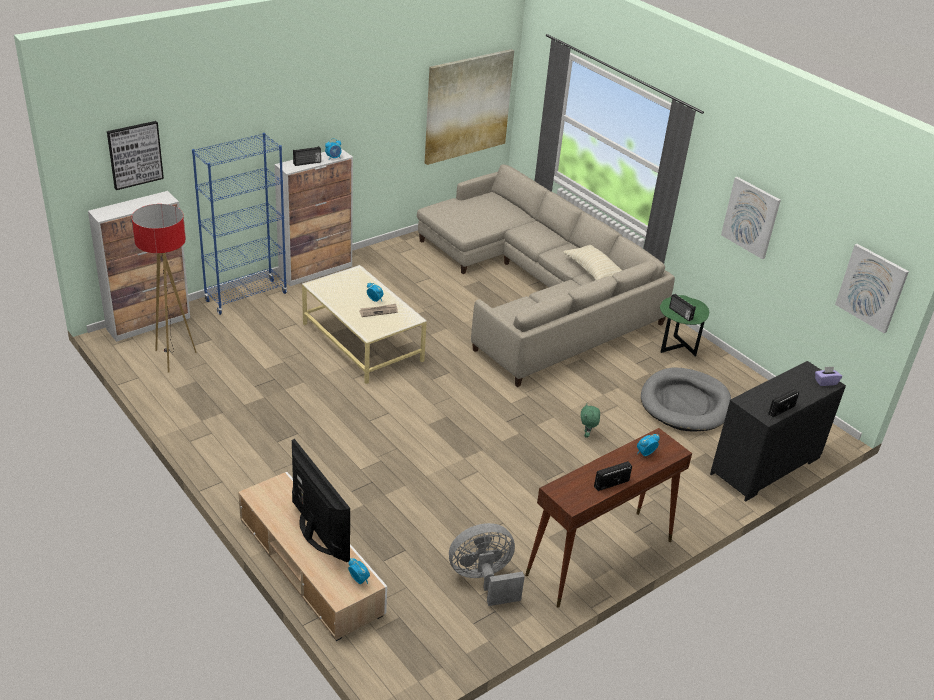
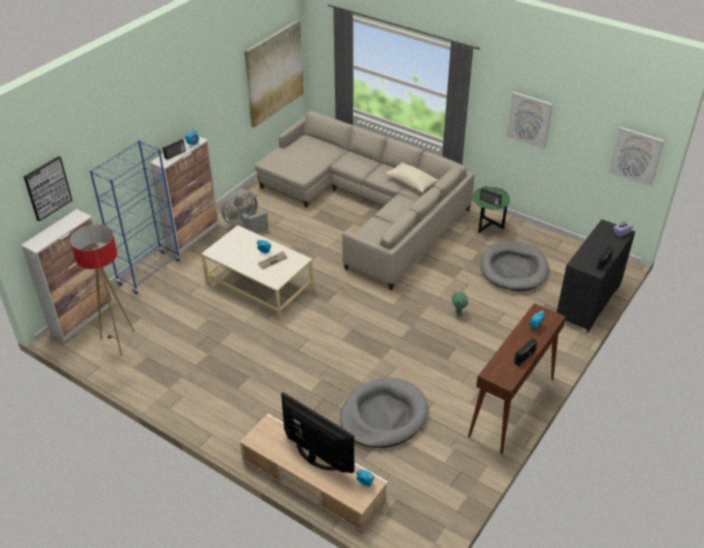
camera: 15 degrees left, 5 degrees up
grey fan [449,523,525,606] -> grey fan moved to [221,190,268,233]
none -> grey dog bed [340,377,428,448]

